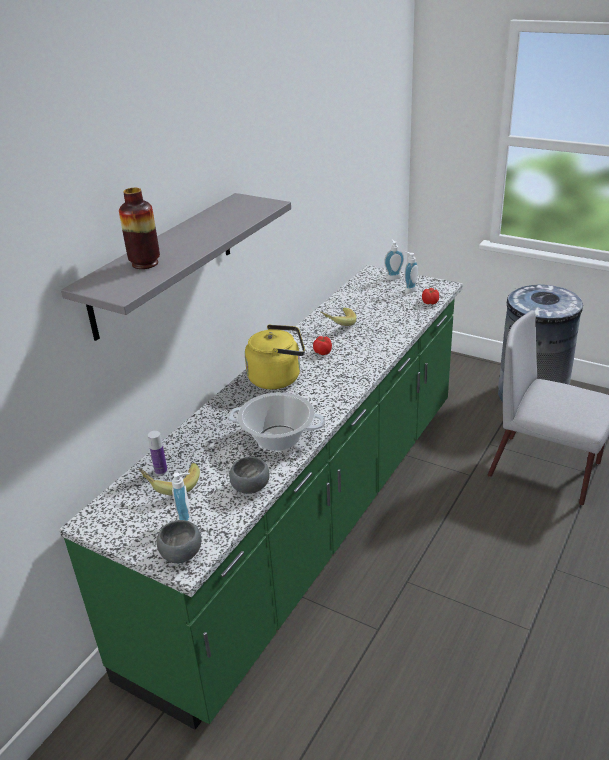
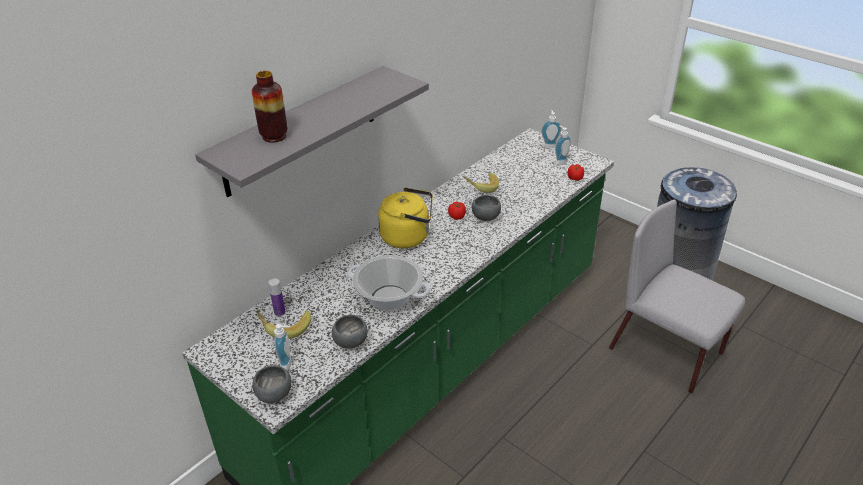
camera: 10 degrees right, 5 degrees up
none -> grey bowl [472,195,501,221]

